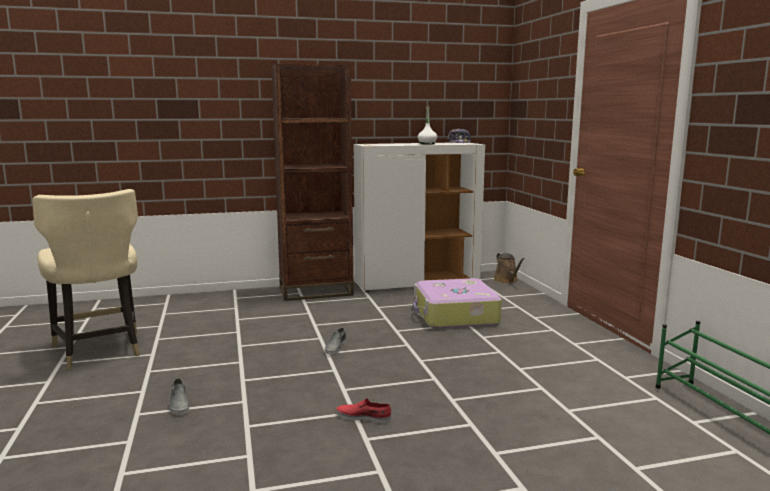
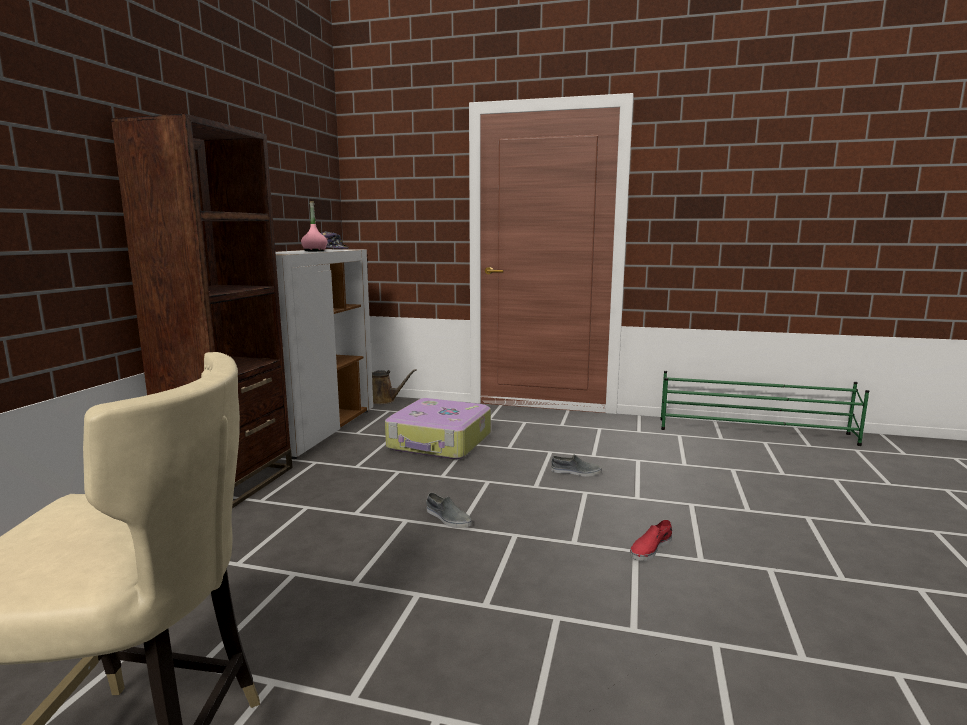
camera: 60 degrees left, 0 degrees up
grey shoe [169,378,189,415] -> grey shoe moved to [551,454,602,477]
white bottle [418,105,437,144] -> pink bottle [301,201,327,251]

